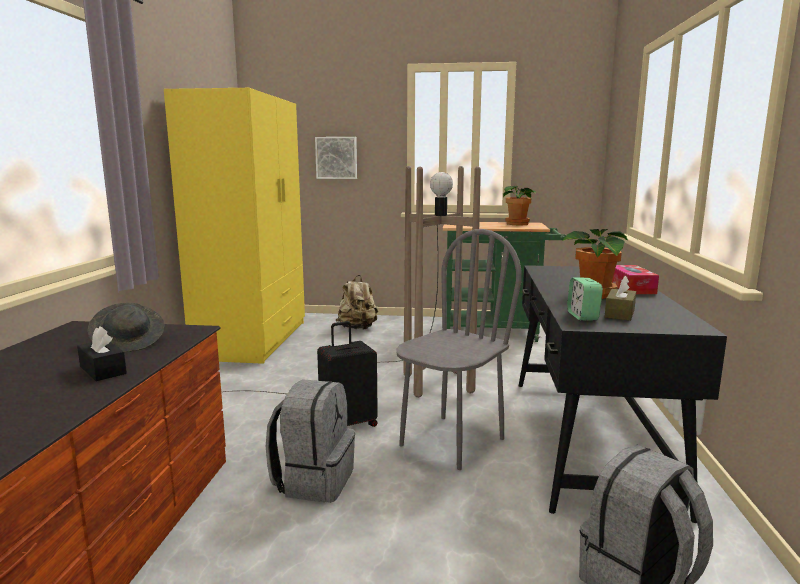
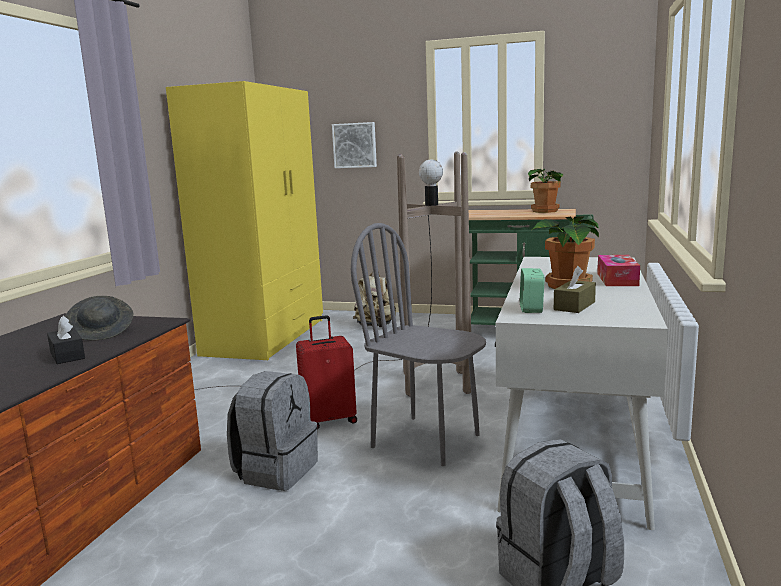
camera: 10 degrees right, 0 degrees up
black suitcase [317,321,378,427] -> red suitcase [296,315,357,430]
grey chair [396,229,522,470] -> grey chair turned 105 degrees counterclockwise [351,223,486,466]
black desk [519,265,727,523] -> white desk [495,257,668,530]

